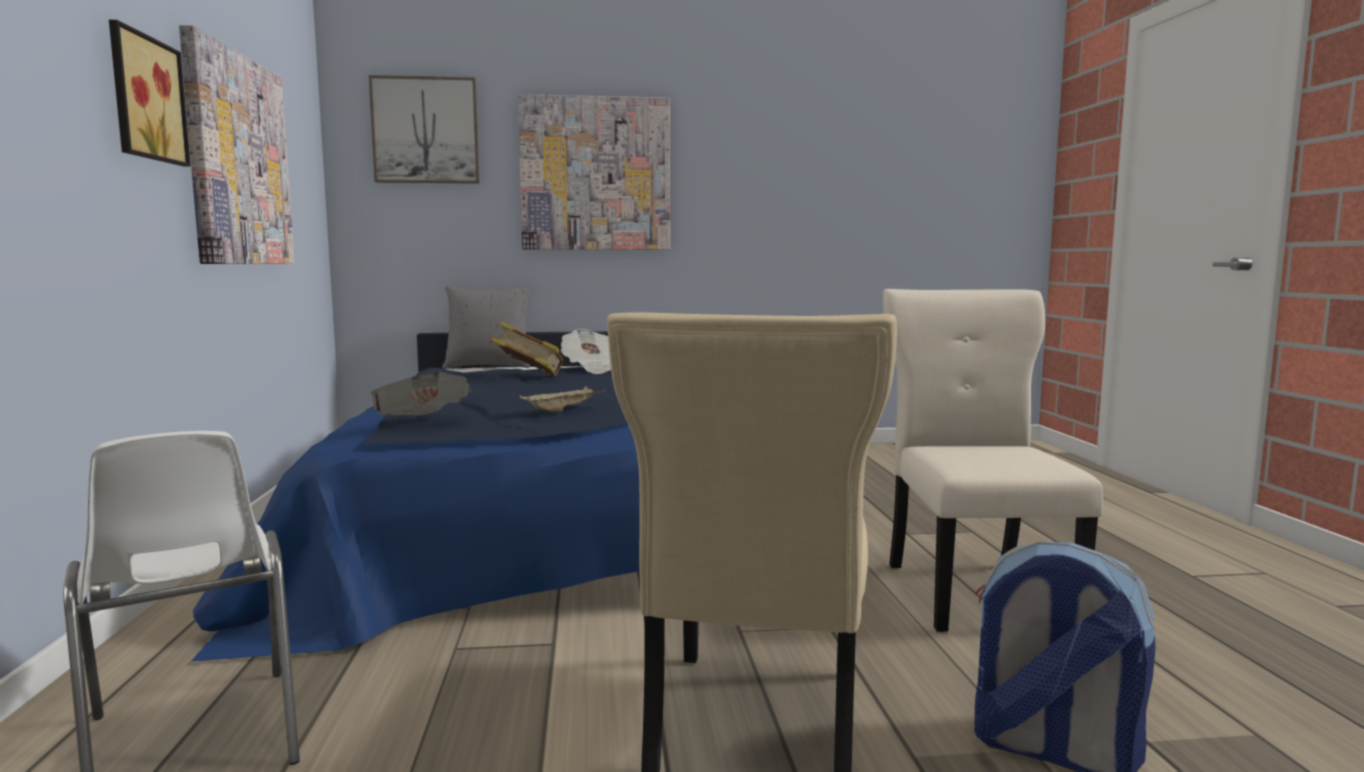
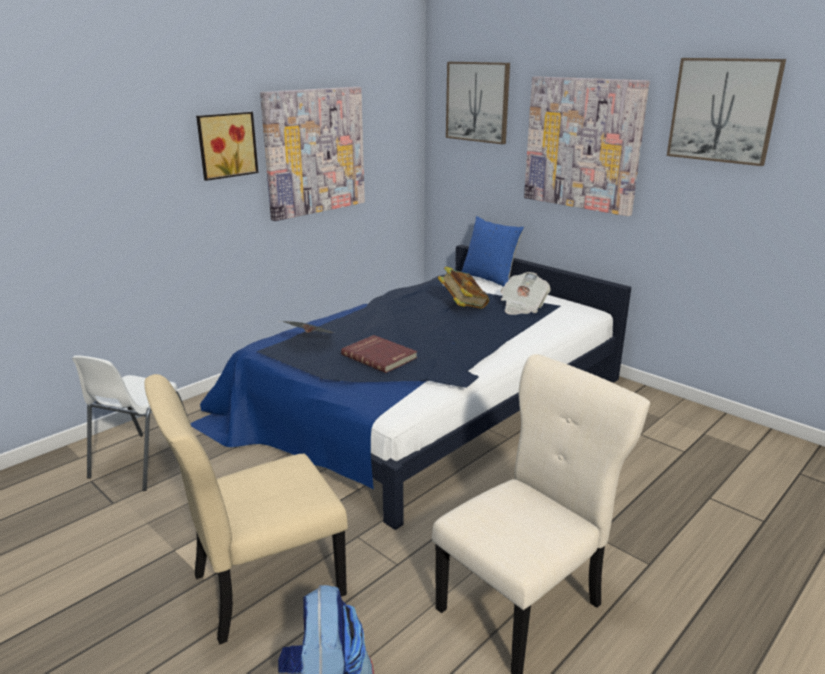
camera: 50 degrees right, 15 degrees up
grey pillow [442,286,530,369] -> blue pillow [462,216,524,287]
beige tray [520,386,605,412] -> red book [341,335,417,373]
none -> picture [667,58,786,166]

